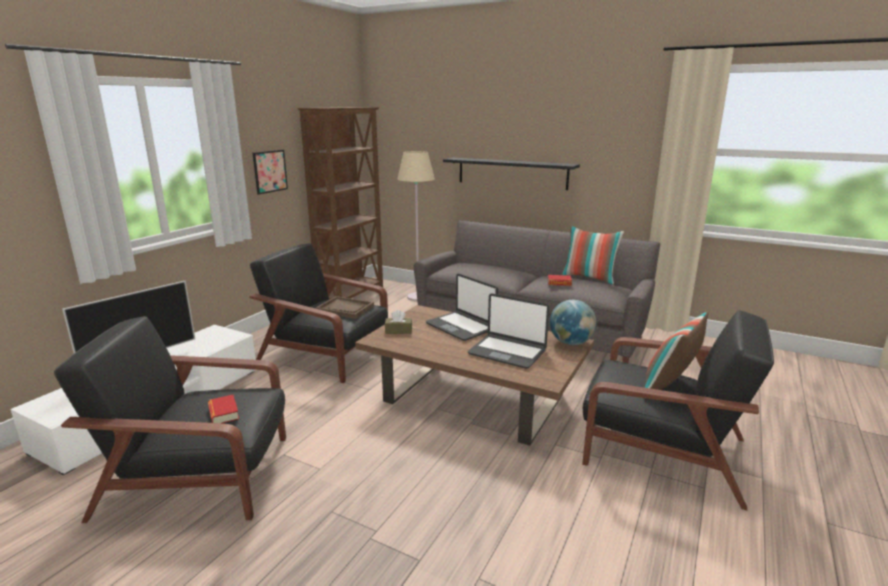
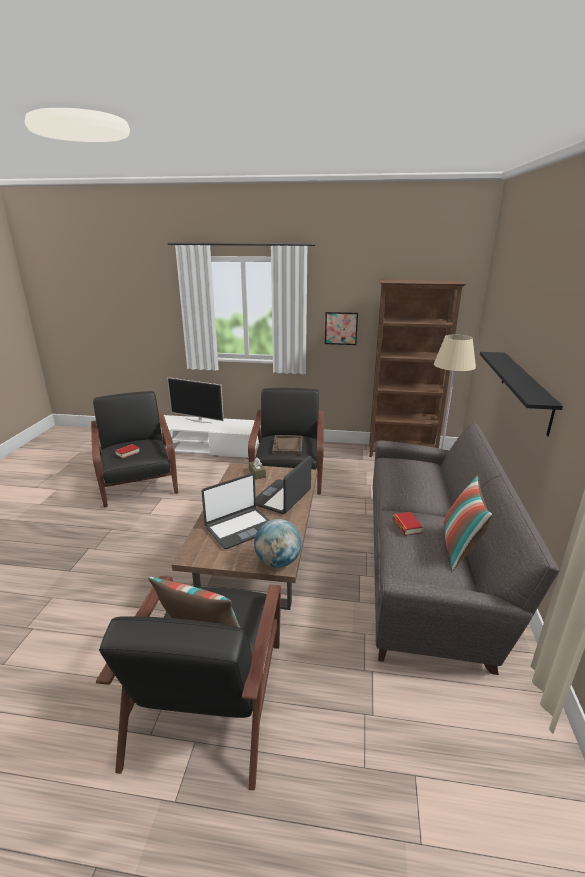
camera: 70 degrees right, 5 degrees up
laptop [468,293,549,369] -> laptop turned 135 degrees counterclockwise [202,473,269,549]

